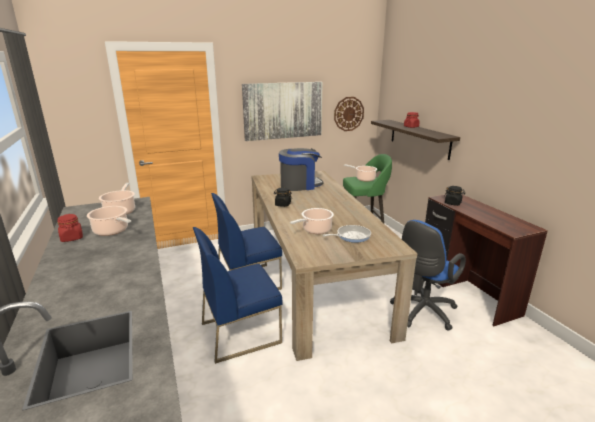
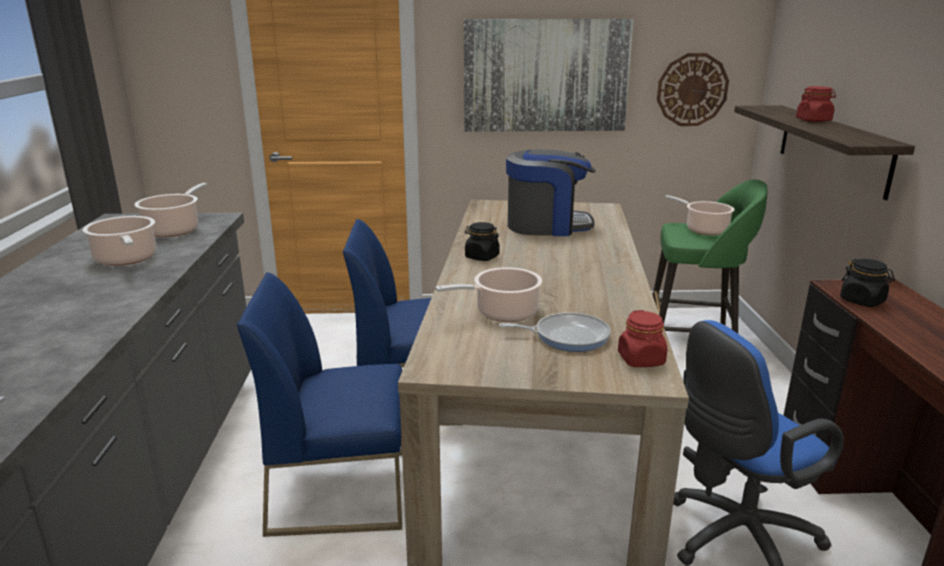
camera: 20 degrees right, 0 degrees up
red jar [57,214,83,242] -> red jar moved to [618,310,667,367]

